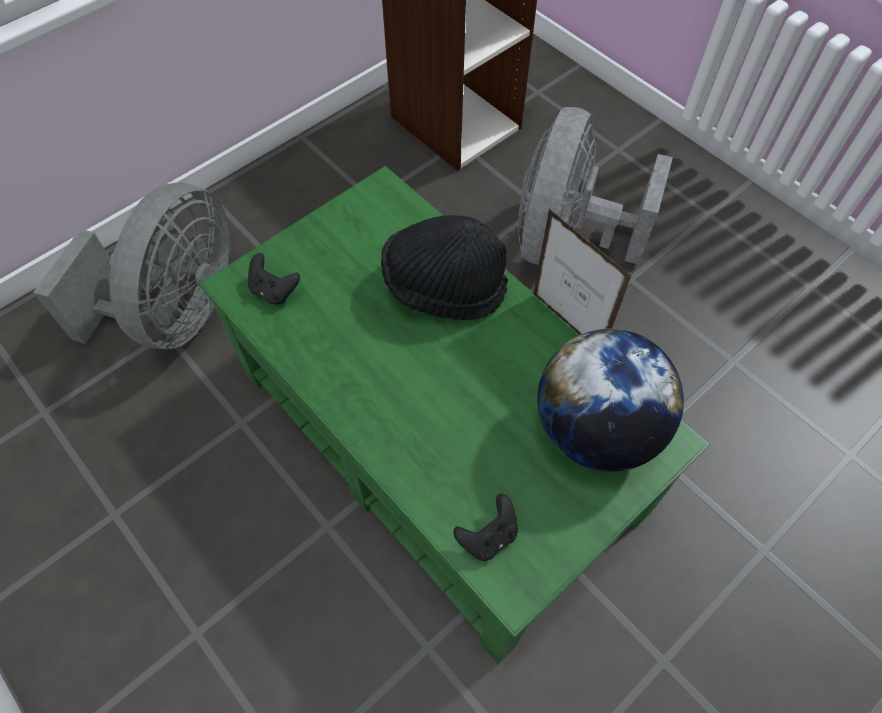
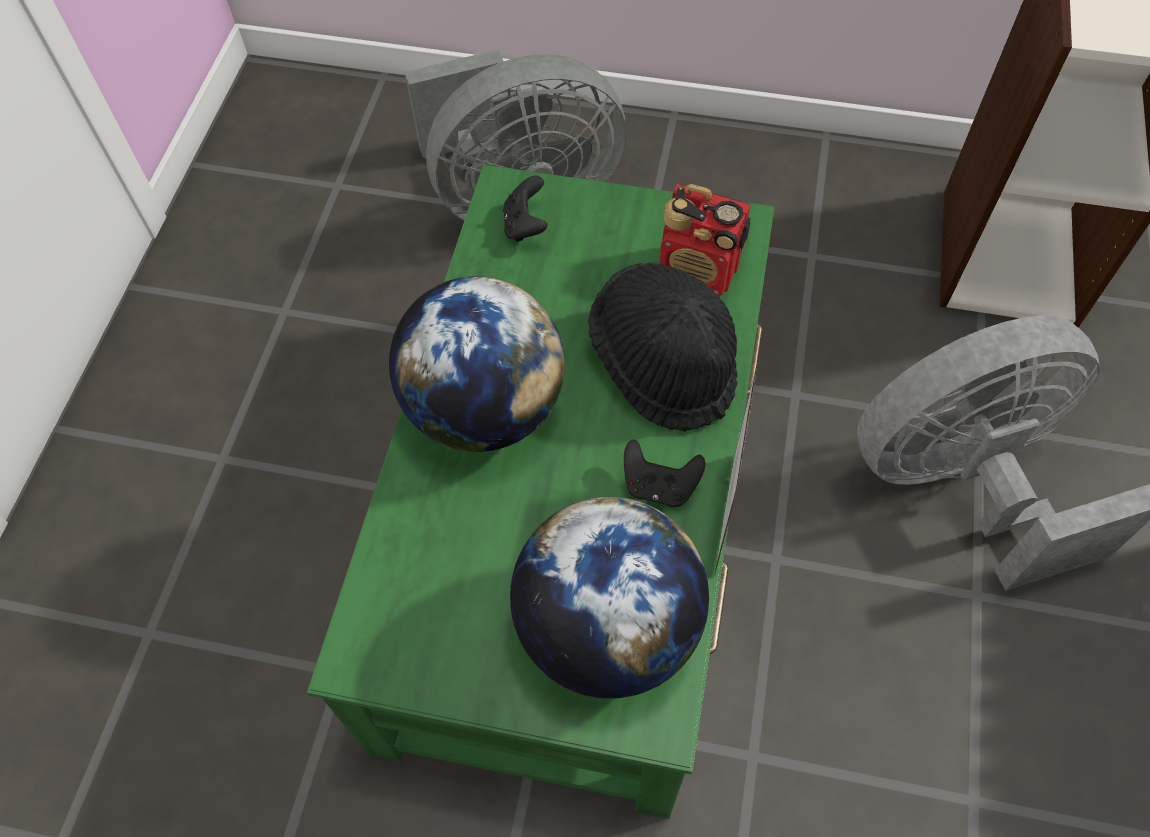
camera: 55 degrees right, 0 degrees up
black game controller [453,494,518,561] -> black game controller moved to [624,439,705,507]
none -> globe [389,276,565,452]
none -> radio [660,184,750,296]

